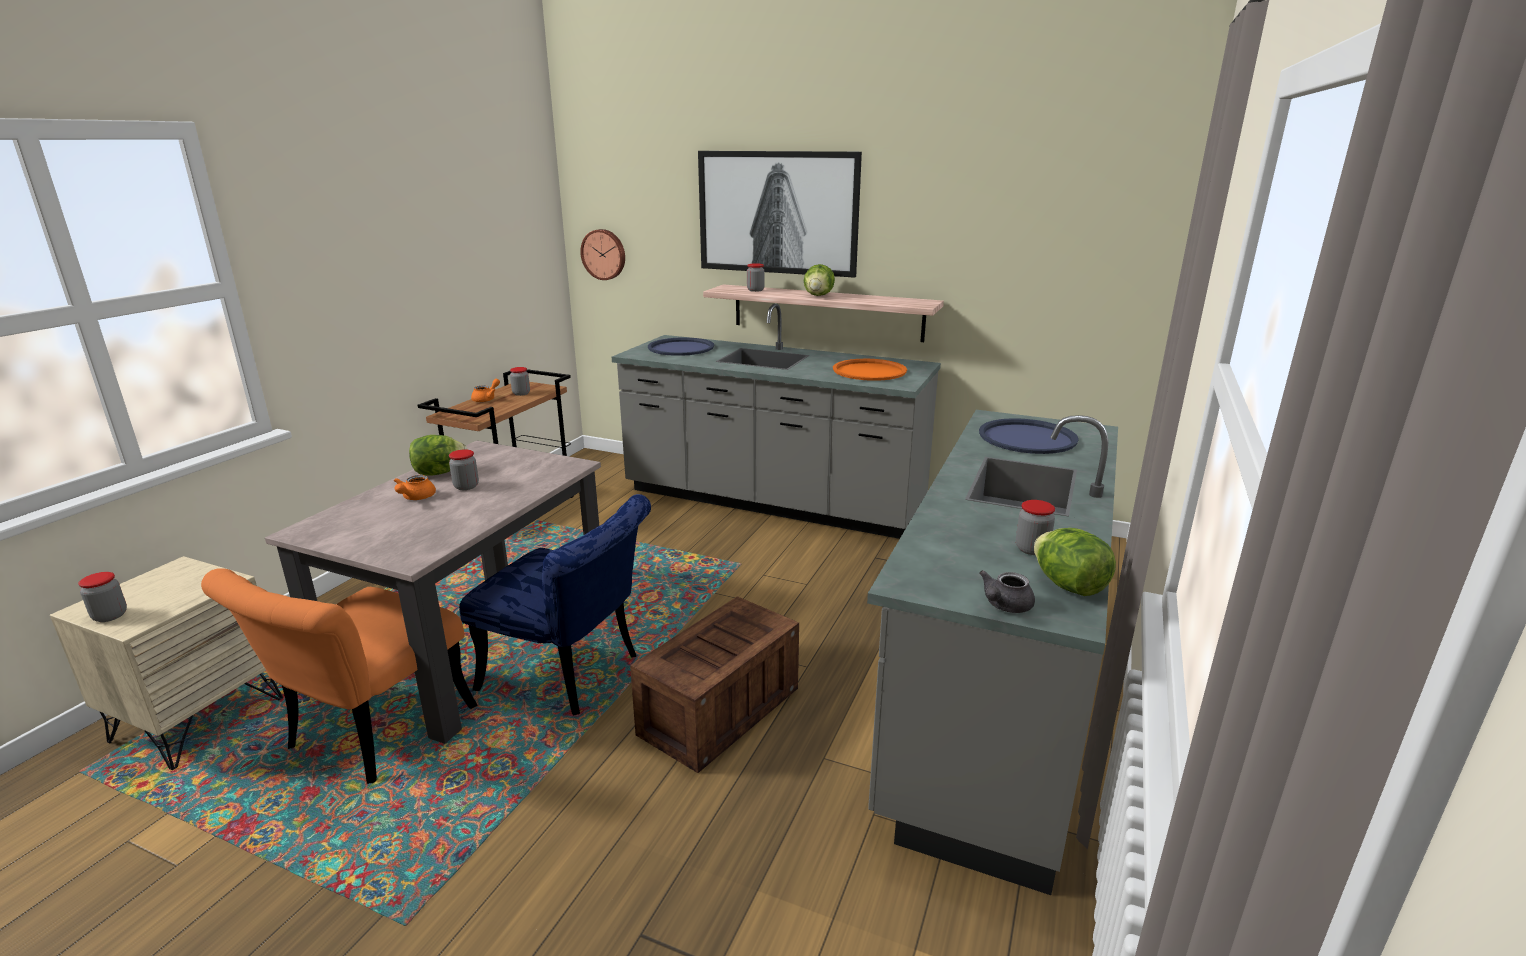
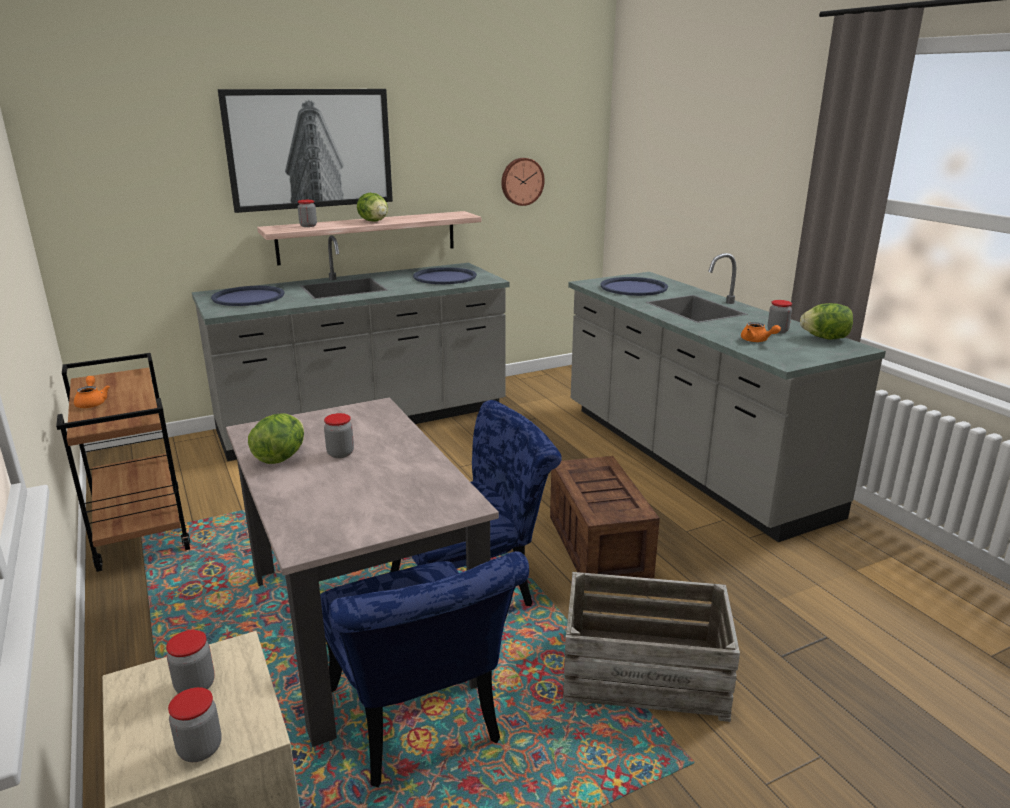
camera: 50 degrees left, 0 degrees up
orange chair [201,568,478,784] -> blue chair [320,551,529,787]
orange teapot [394,475,436,500] -> orange teapot moved to [741,322,781,342]
jar [510,367,530,396] -> jar moved to [166,630,215,694]
wall clock [580,229,625,280] -> wall clock moved to [501,158,545,206]
orange tray [833,359,907,381] -> blue tray [413,267,477,284]
grey teapot [979,570,1035,613] -> none
none -> crate [563,572,740,722]

